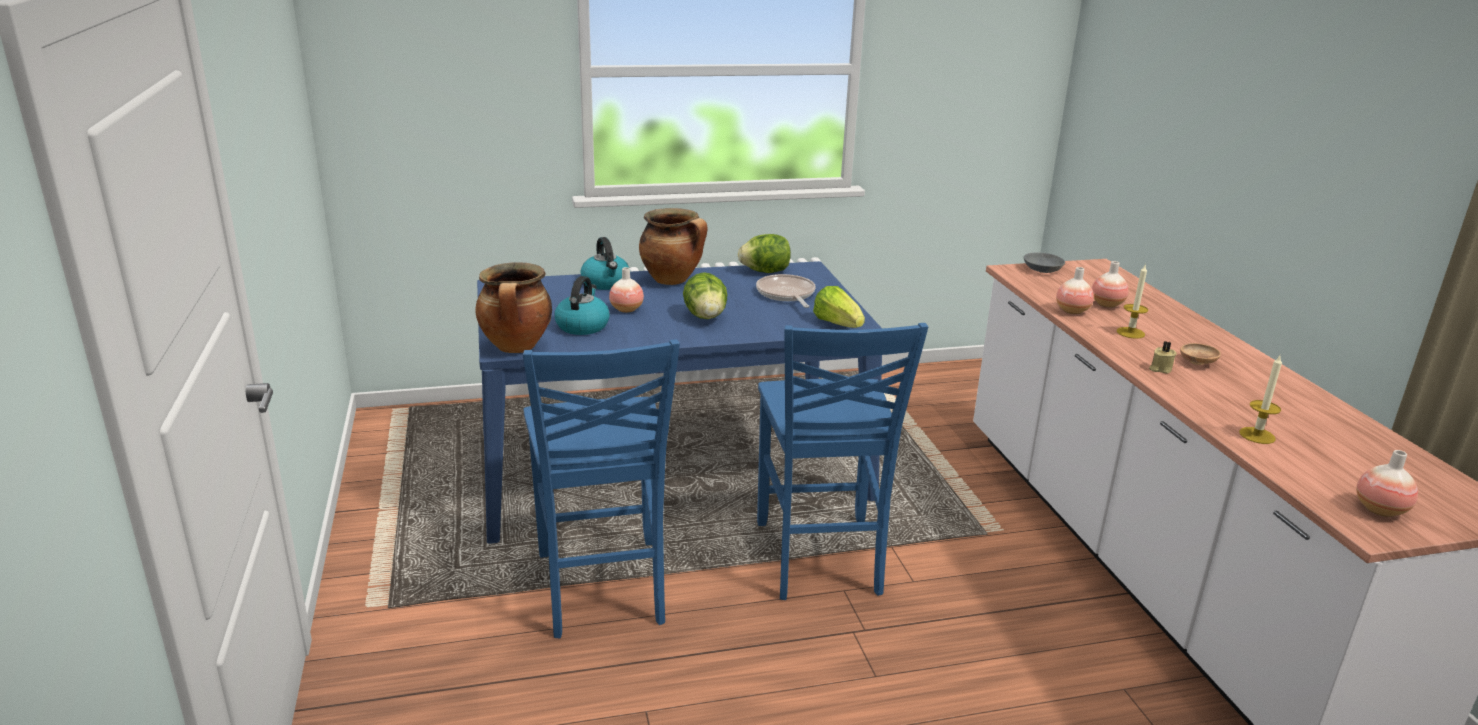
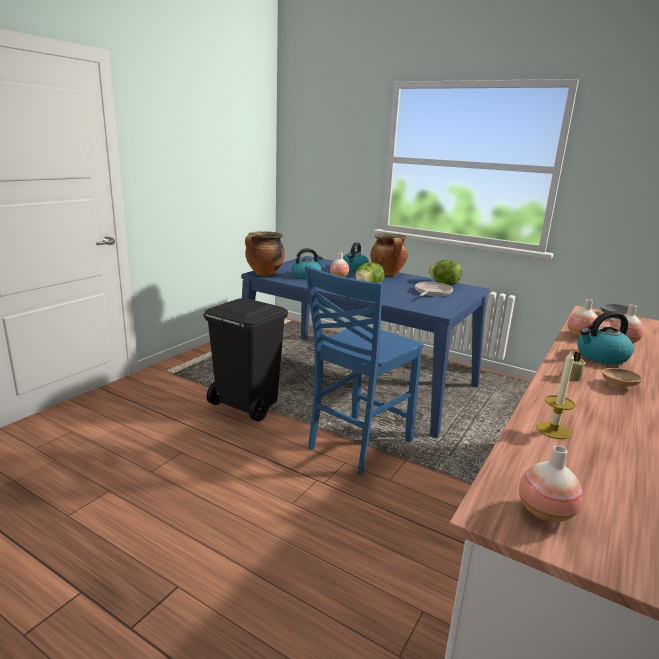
camera: 45 degrees right, 5 degrees down
blue chair [523,339,680,638] -> black trash can [203,298,288,421]
lettuce [813,286,865,328] -> none
candle [1117,265,1148,339] -> kettle [578,311,634,365]

